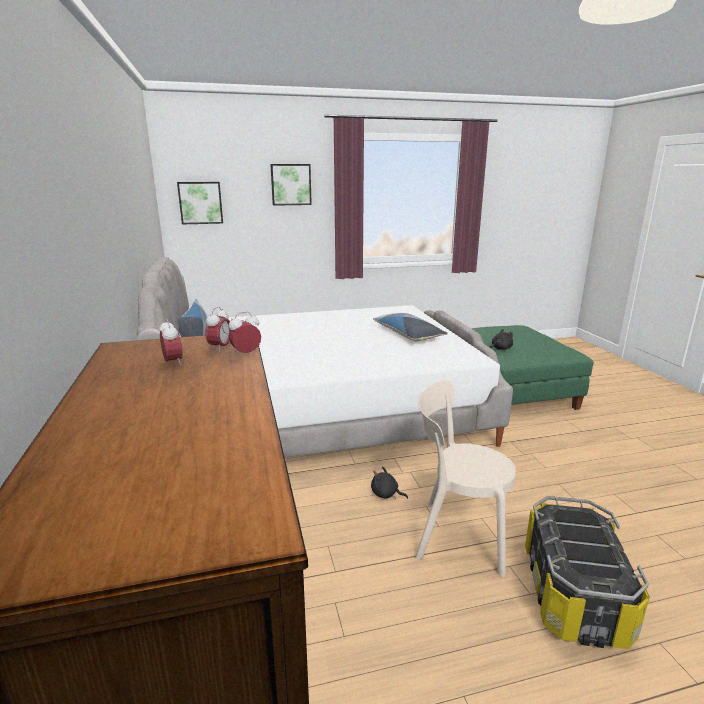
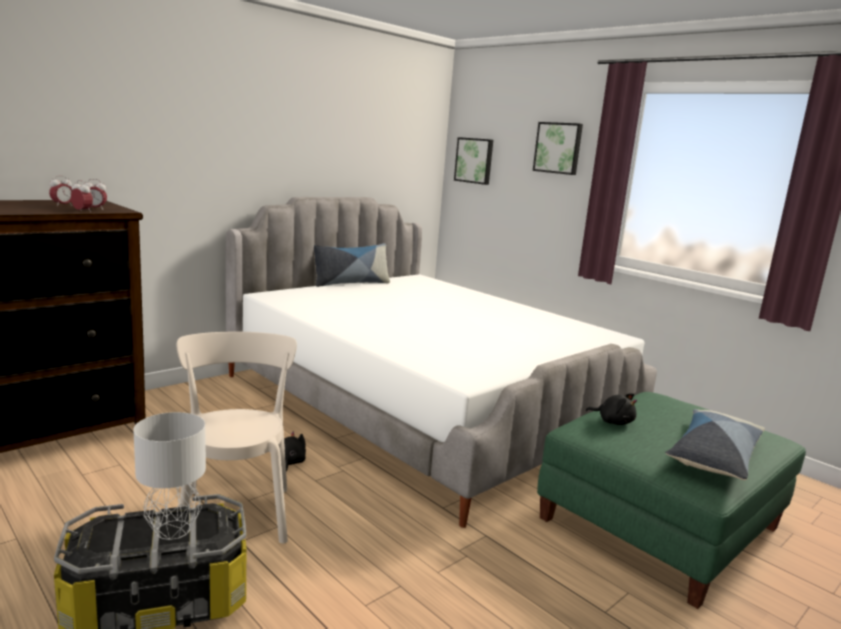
camera: 60 degrees right, 5 degrees down
pillow [373,313,448,342] -> pillow moved to [665,409,765,480]
none -> grey table lamp [133,412,206,540]

